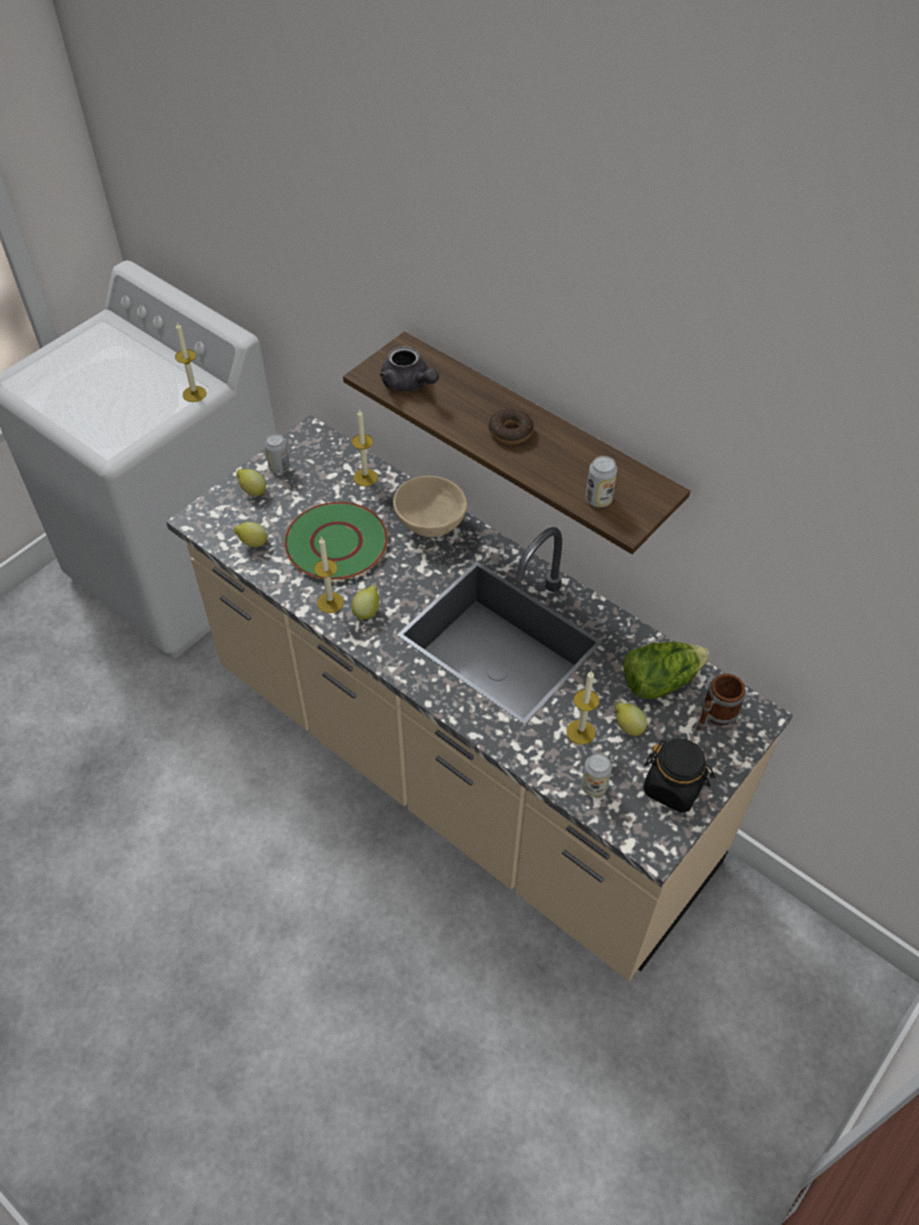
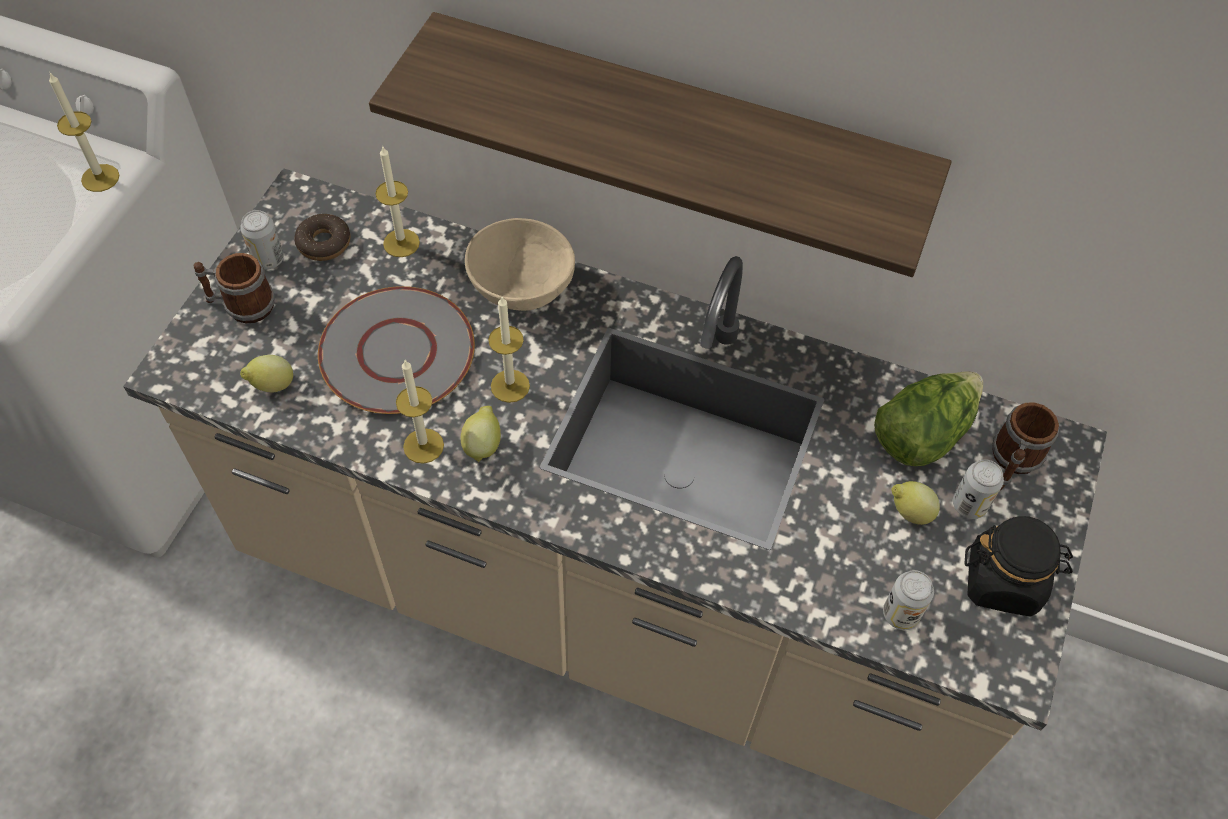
camera: 20 degrees left, 5 degrees up
lemon [236,469,266,496] -> mug [194,253,275,323]
green plate [284,502,388,580] -> grey plate [318,286,475,414]
grey teapot [380,346,439,392] -> none
donut [489,408,534,445] -> donut moved to [295,214,350,261]
candle [566,670,599,745] -> candle moved to [488,297,530,403]
can [586,456,617,507] -> can moved to [953,459,1004,519]

